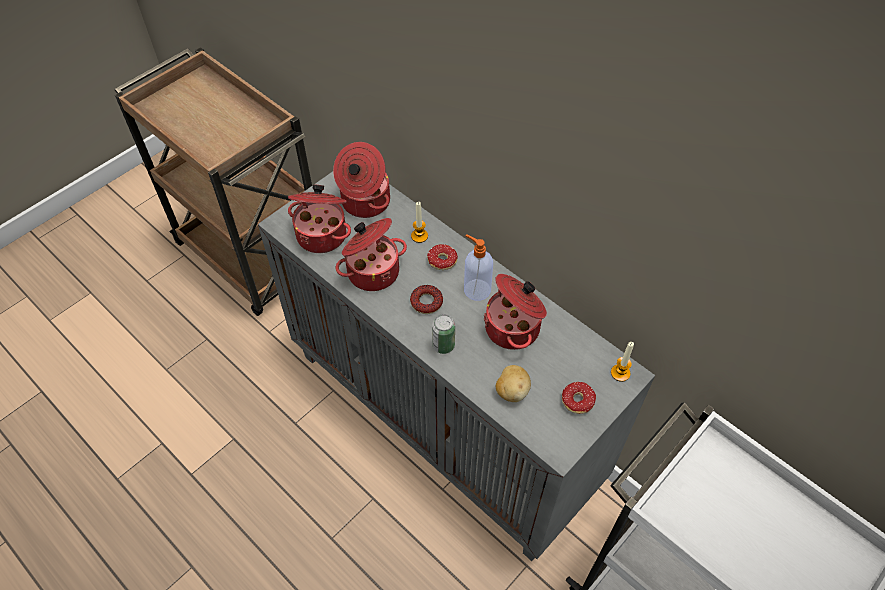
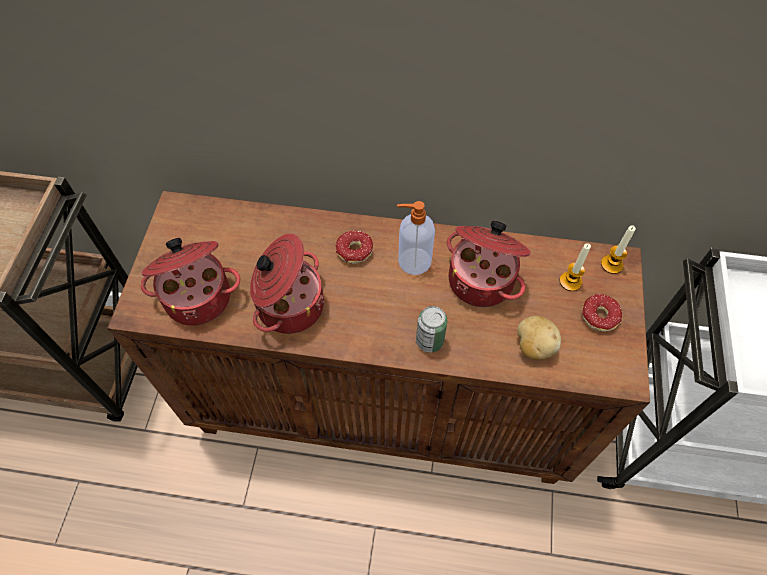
camera: 35 degrees left, 5 degrees up
grey cabinet [258,171,655,561] -> brown cabinet [107,191,650,484]
cooking pot [333,142,390,218] -> none
donut [410,285,443,314] -> none
candle [411,202,428,243] -> candle moved to [559,243,591,291]

